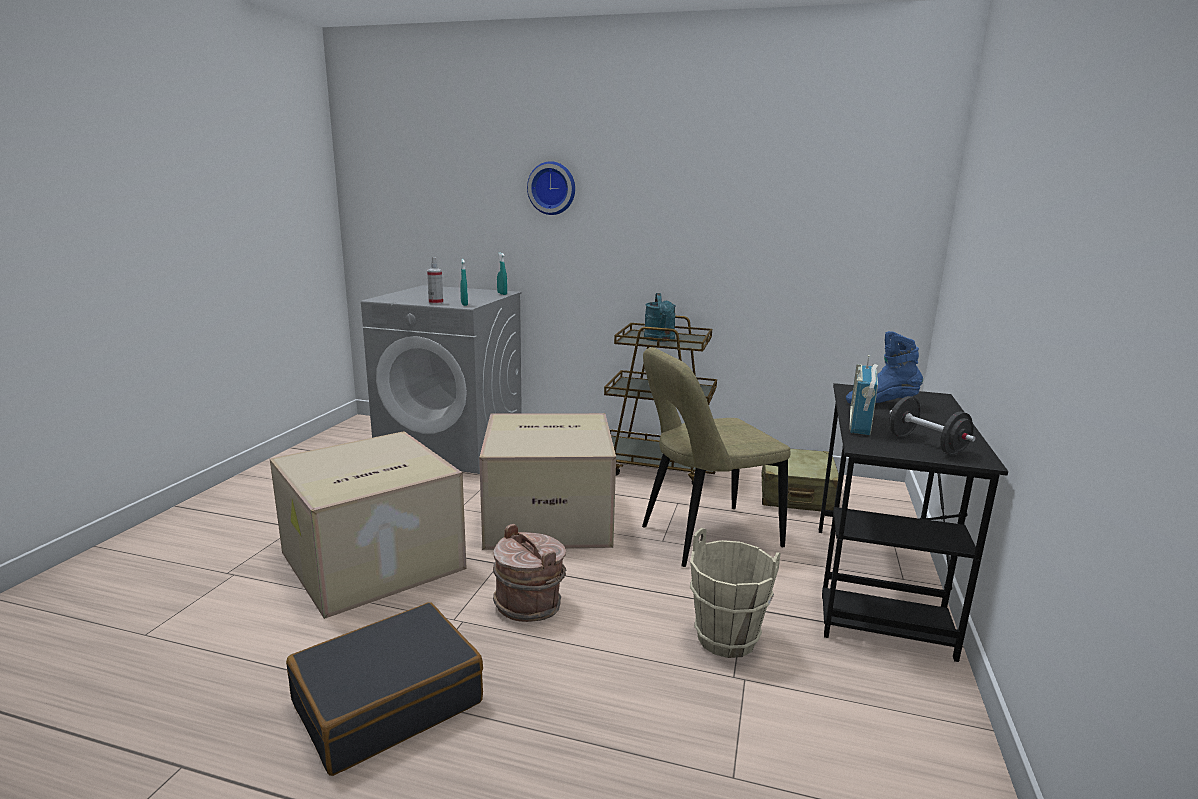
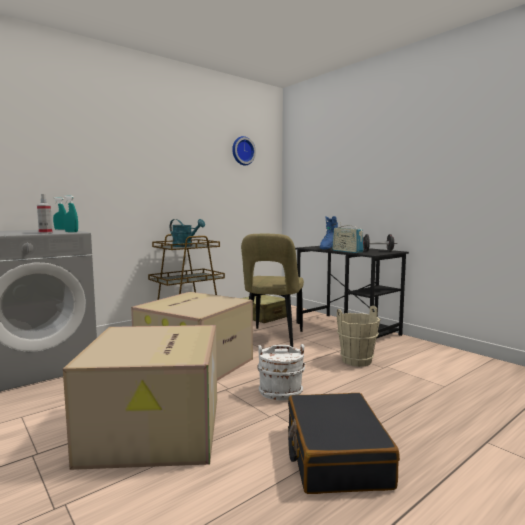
camera: 55 degrees left, 10 degrees down
brown bucket [493,524,566,622] -> white bucket [257,344,305,400]
wall clock [527,161,575,215] -> wall clock moved to [232,136,256,165]

